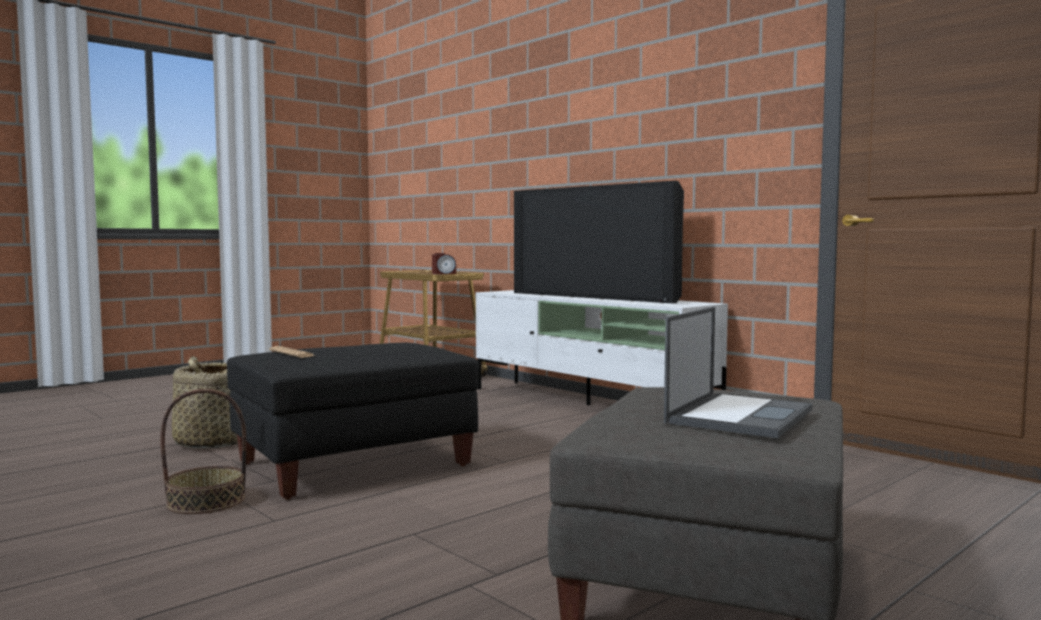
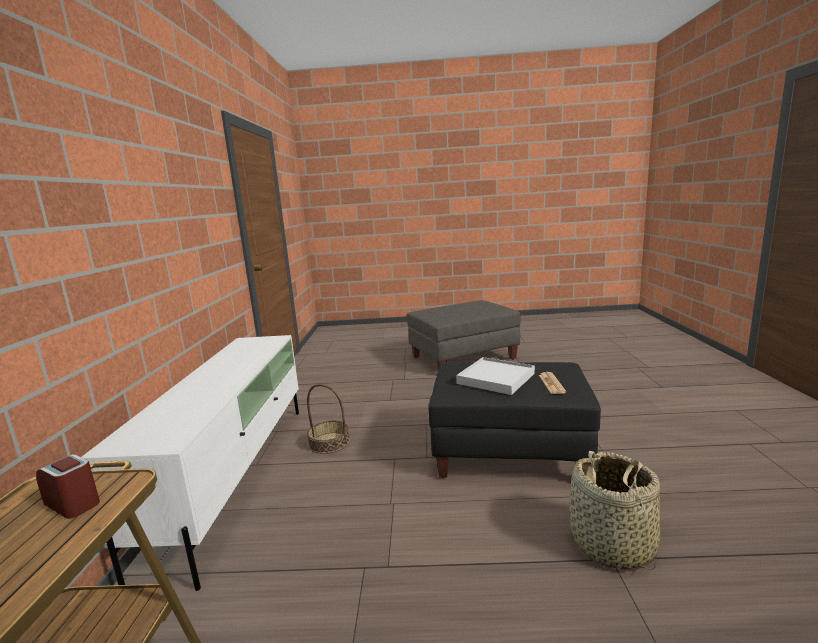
camera: 135 degrees left, 10 degrees up
basket [160,389,246,514] -> basket moved to [307,384,350,454]
television [514,181,684,303] -> none
laptop [664,307,813,438] -> none
none -> white tray [456,357,535,395]

